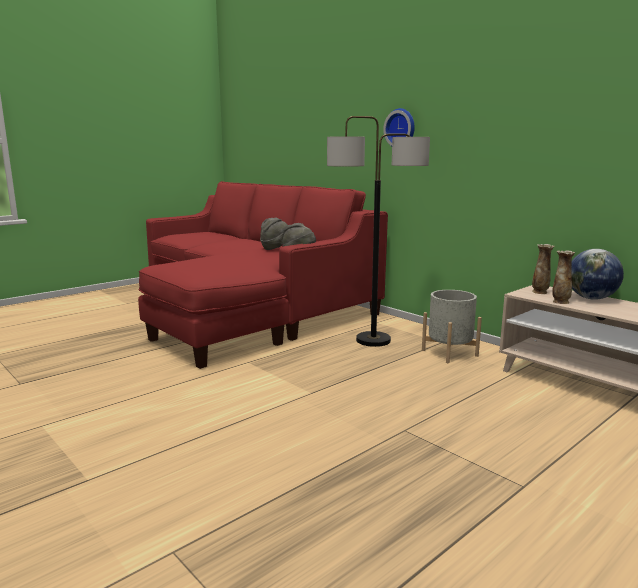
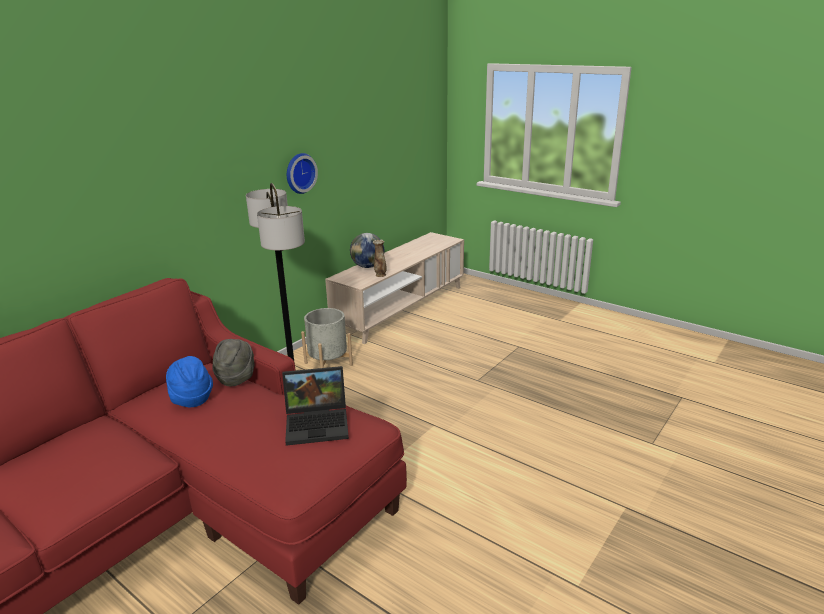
camera: 100 degrees left, 10 degrees up
grey hat [260,218,288,250] -> blue hat [166,356,213,407]
wall clock [383,108,415,147] -> wall clock moved to [287,153,318,194]
vase [532,244,555,294] -> none
none -> laptop [282,366,349,446]

